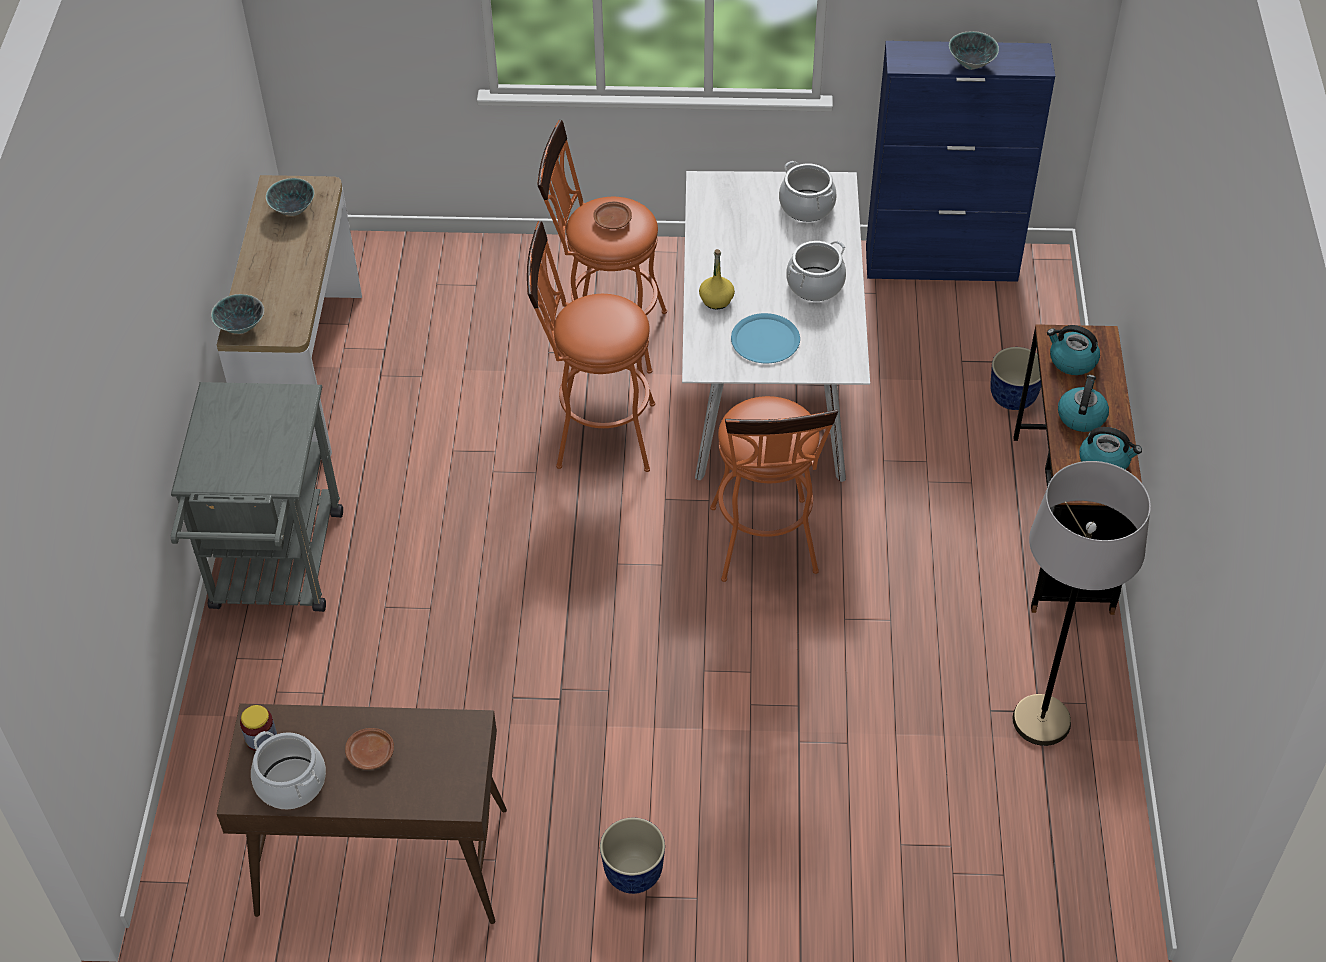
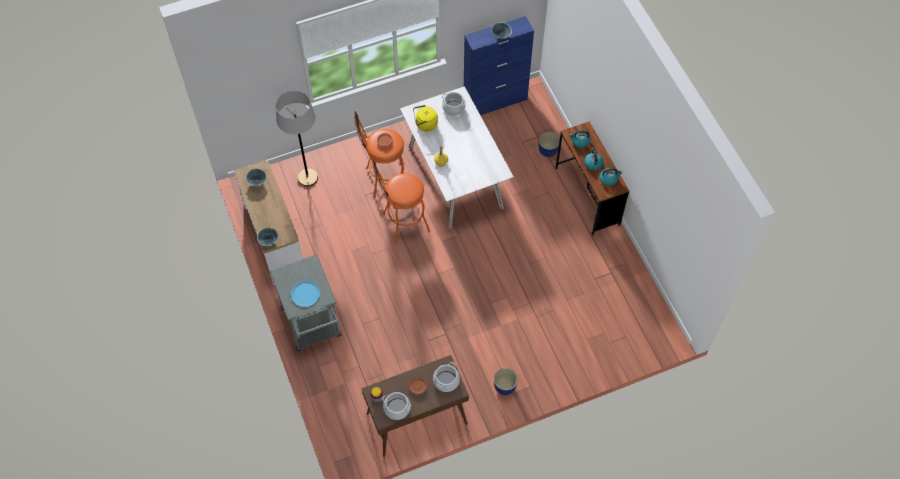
camera: 25 degrees left, 10 degrees up
orange stool [710,396,838,582] -> none
blue plate [731,313,800,363] -> blue plate moved to [291,281,320,307]
cooking pot [786,241,846,301] -> cooking pot moved to [433,362,460,392]
grey floor lamp [1013,461,1151,746] -> grey floor lamp moved to [276,90,318,187]
none -> yellow kettle [413,105,438,132]

